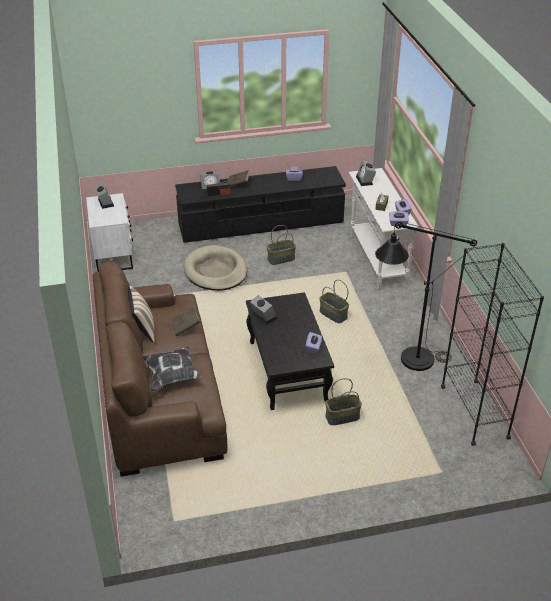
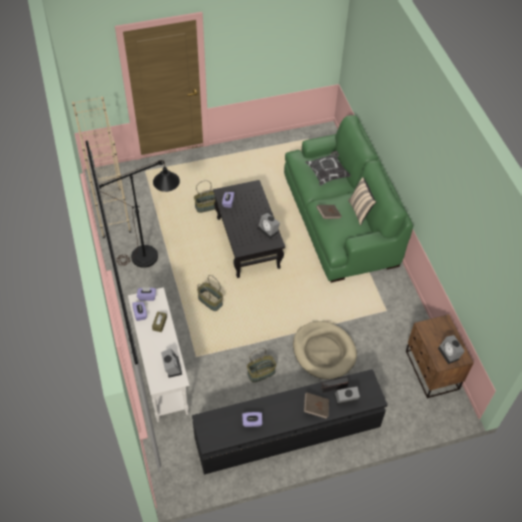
camera: 175 degrees right, 15 degrees up
white nightstand [86,193,133,272] -> brown nightstand [406,314,474,399]
brown sofa [92,261,227,477] -> green sofa [284,115,413,283]
black bookcase [441,243,544,446] -> beige bookcase [72,97,131,238]

